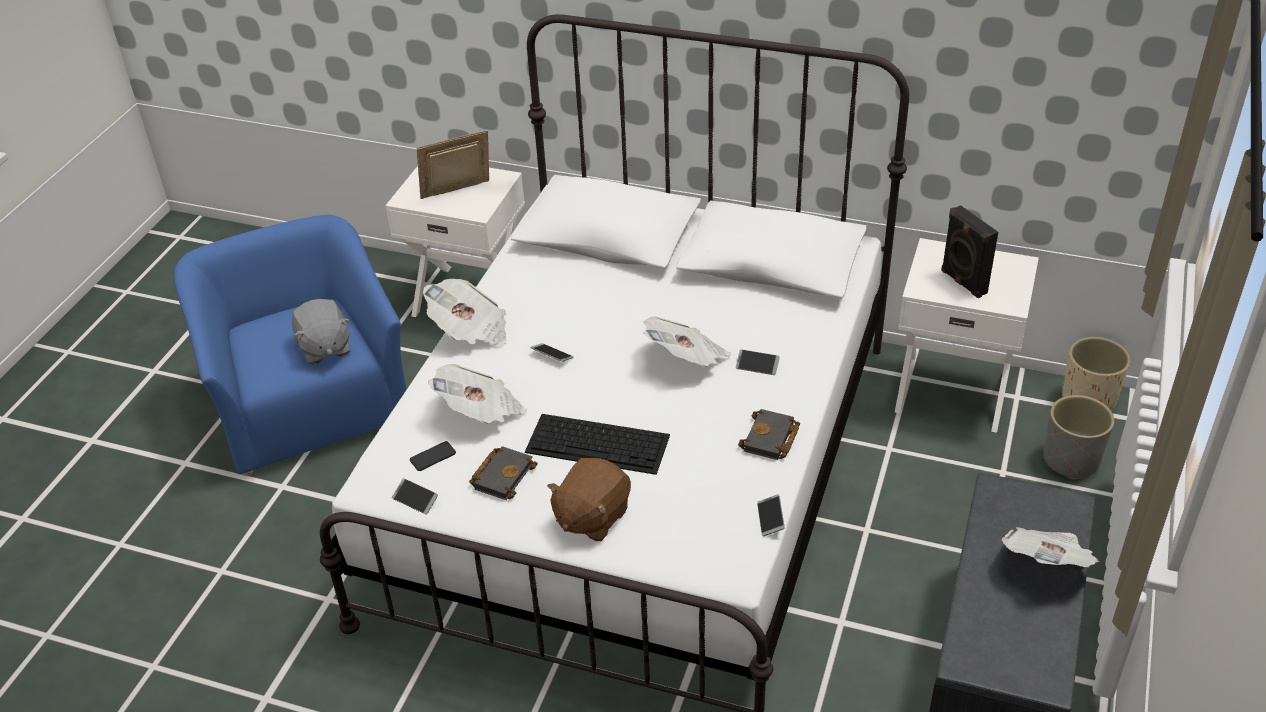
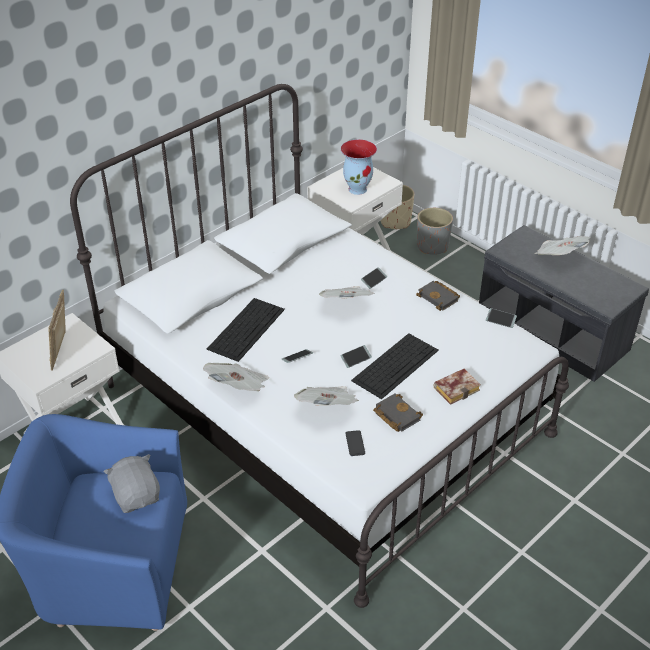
camera: 65 degrees left, 0 degrees up
grey plush toy [292,299,350,364] -> grey plush toy turned 120 degrees counterclockwise [104,454,160,513]
phone [392,478,438,514] -> phone moved to [340,345,372,368]
brown plush toy [547,458,631,541] -> book [434,369,481,405]
black speaker [941,205,998,298] -> vase [341,139,377,195]
none -> keyboard [207,298,285,362]

